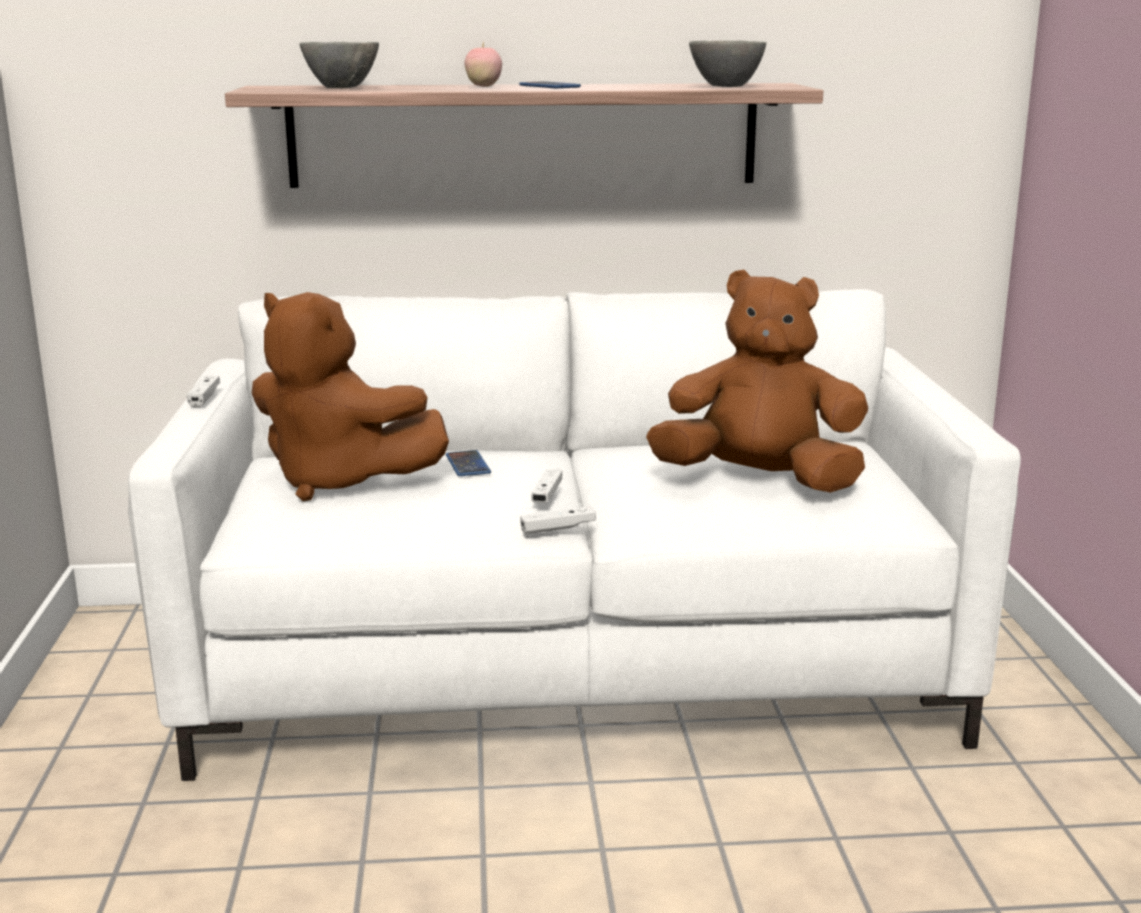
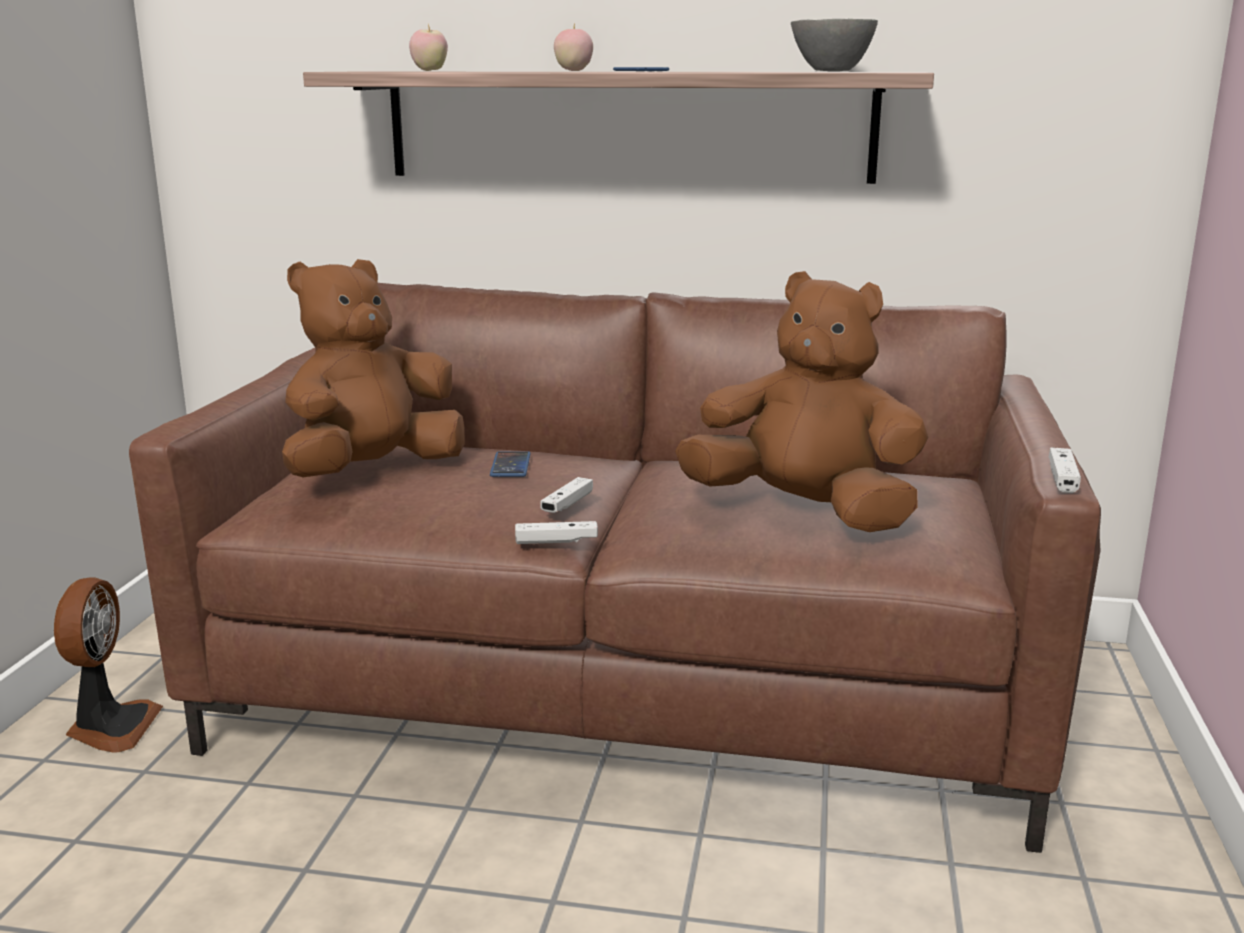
camera: 15 degrees right, 0 degrees up
white sofa [128,289,1021,781] -> brown sofa [129,283,1101,853]
white game controller [187,376,220,407] -> white game controller moved to [1049,447,1081,493]
brown plush toy [252,292,449,501] -> brown plush toy turned 90 degrees clockwise [282,259,465,477]
grey bowl [300,42,379,88] -> apple [409,24,448,71]
none -> fan [54,577,163,752]

